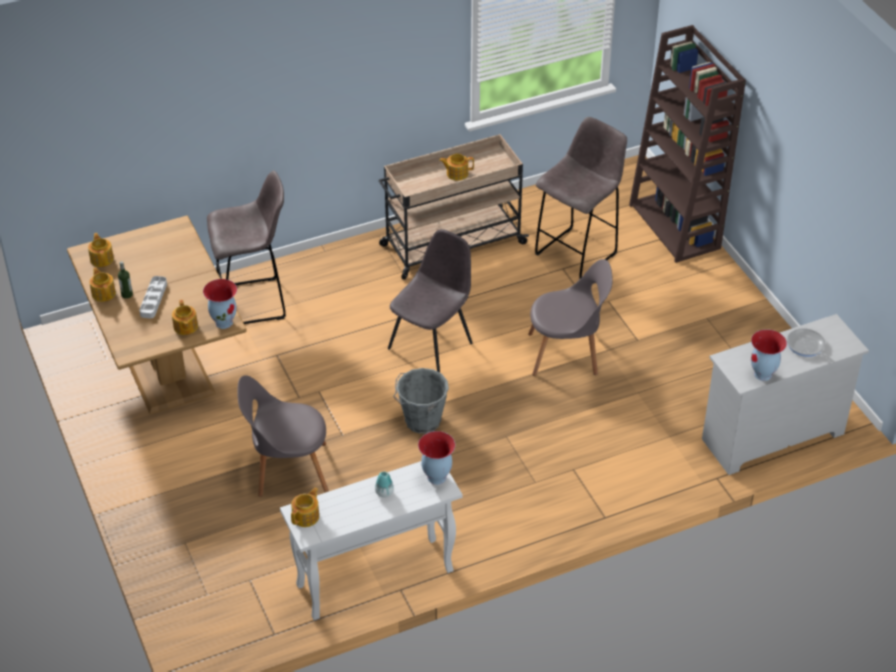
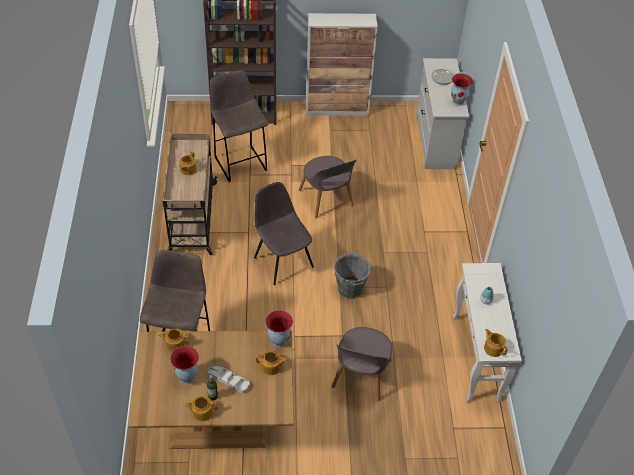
camera: 70 degrees left, 5 degrees up
teapot [88,233,114,267] -> teapot moved to [158,328,190,352]
vase [418,431,455,485] -> vase moved to [170,346,199,384]
grey chair [528,259,613,376] -> grey chair turned 135 degrees clockwise [299,156,357,218]
none -> cabinet [306,13,378,116]

